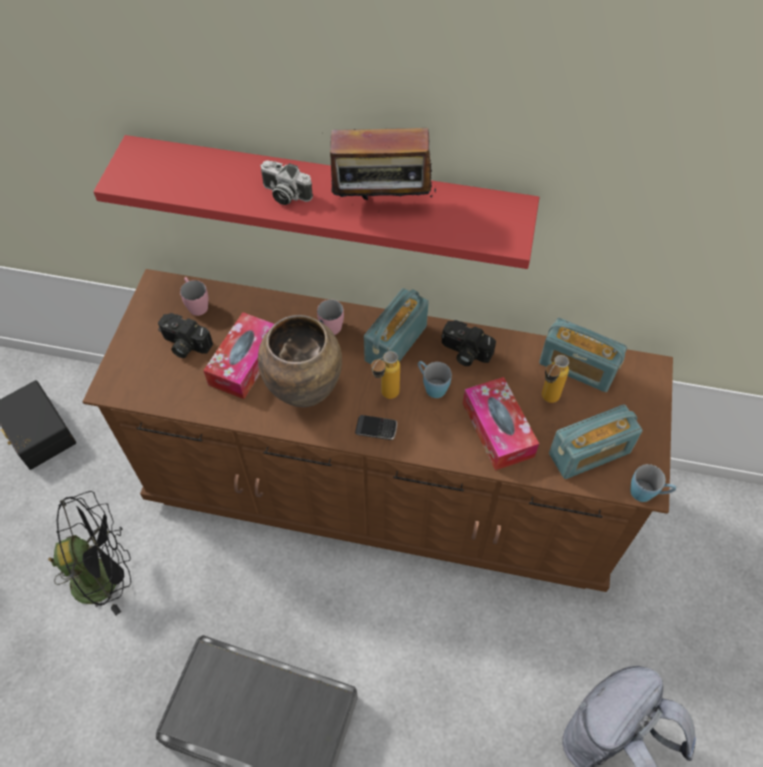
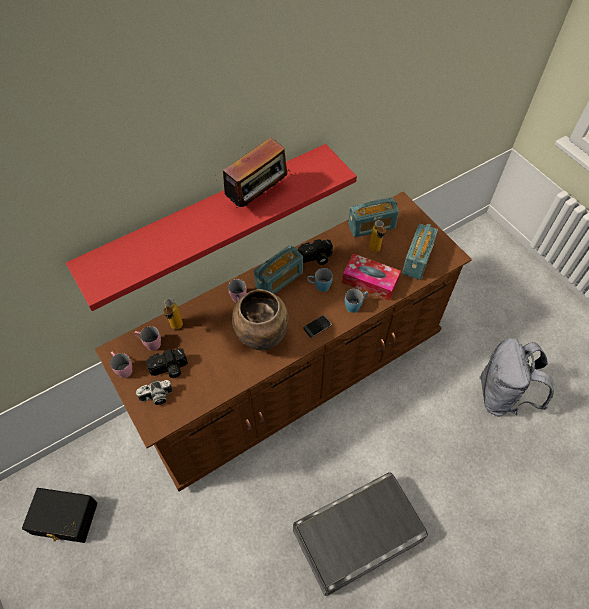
camera: 45 degrees left, 0 degrees up
black fan [48,491,131,615] -> none
tissue box [203,312,274,399] -> none
camera [260,160,313,205] -> camera moved to [136,380,173,405]
radio [364,288,429,364] -> radio turned 120 degrees counterclockwise [254,245,303,294]
bottle [371,351,400,399] -> bottle moved to [163,298,183,330]
blue mug [630,464,676,502] -> blue mug moved to [345,289,369,313]
none -> pink mug [110,352,132,378]

